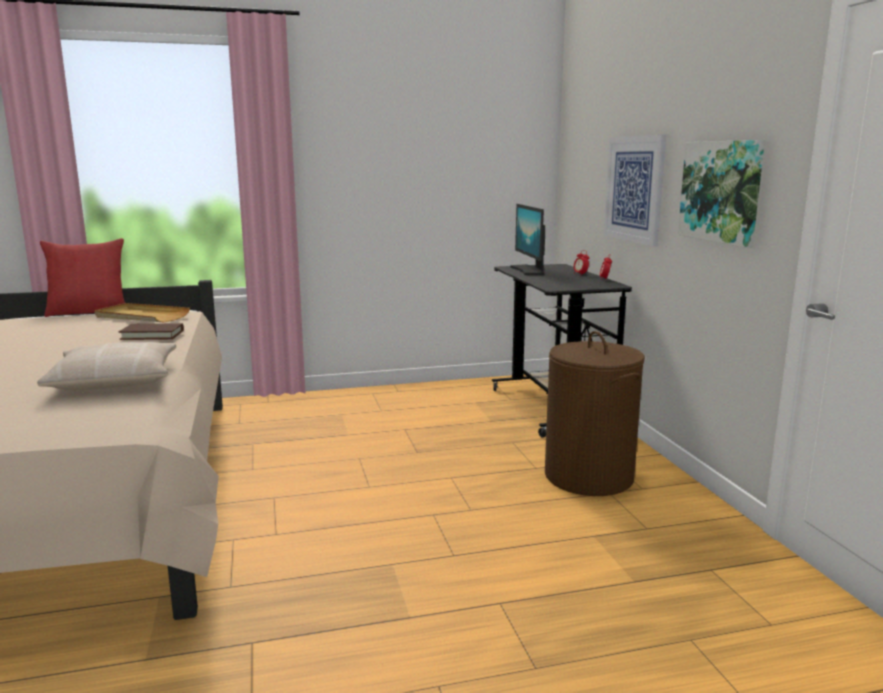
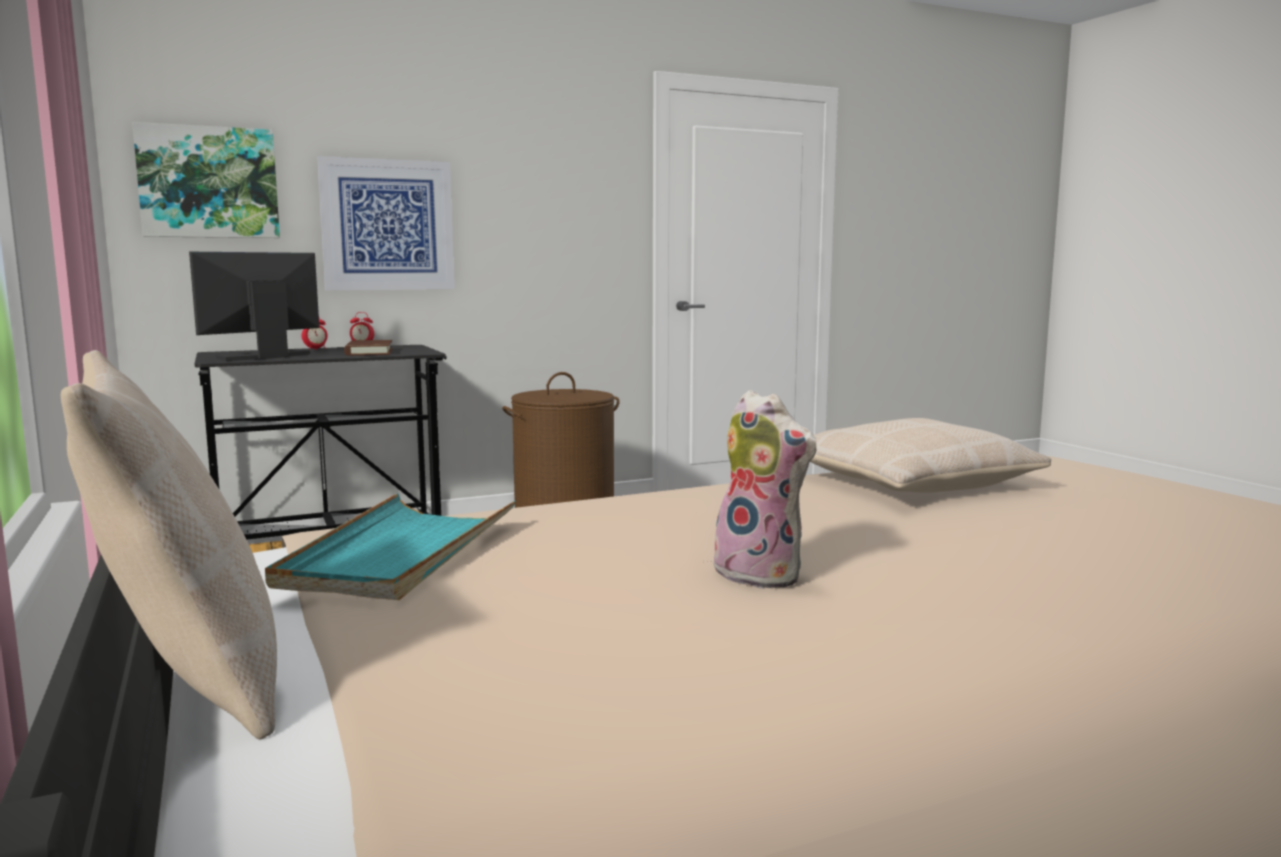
camera: 100 degrees left, 5 degrees down
red pillow [40,238,125,317] -> beige pillow [61,350,277,740]
beige tray [95,303,190,322] -> turquoise tray [265,493,515,600]
brown book [119,323,184,340] -> brown book moved to [344,340,393,356]
monitor [510,204,545,275] -> monitor turned 150 degrees clockwise [189,252,319,361]
picture [678,140,765,248] -> picture moved to [132,122,280,238]
none -> plush toy [706,390,817,589]

